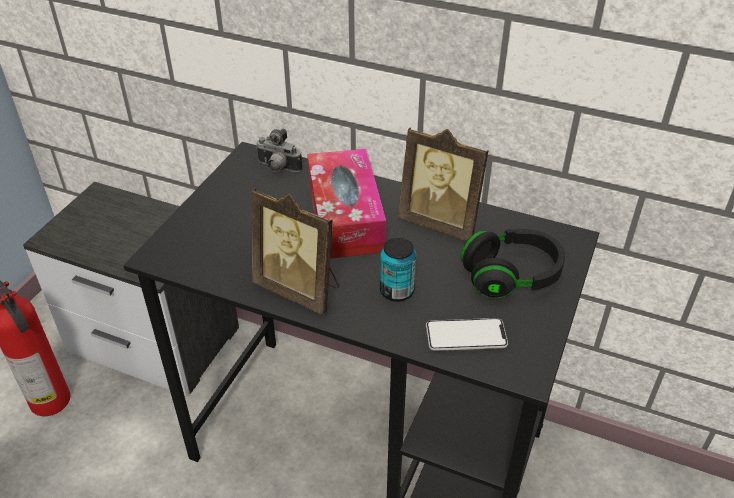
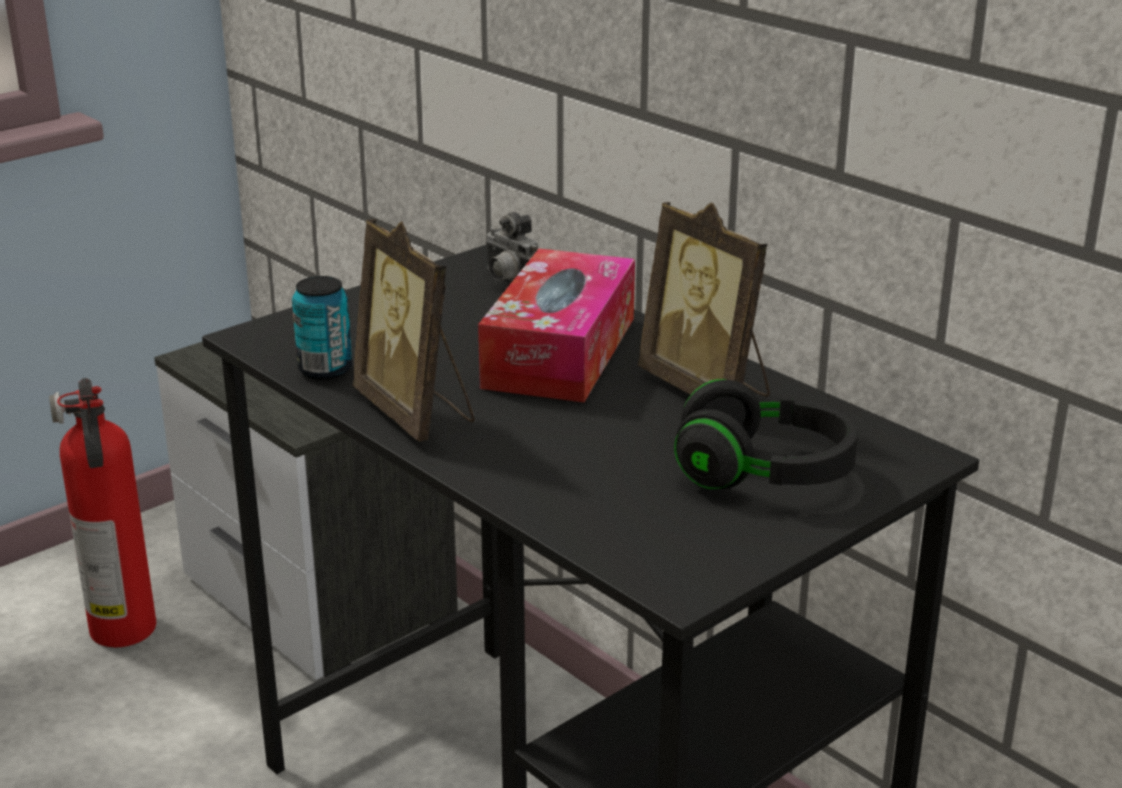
camera: 25 degrees right, 15 degrees down
can [380,238,417,302] -> can moved to [292,276,352,380]
phone [426,318,508,351] -> none

